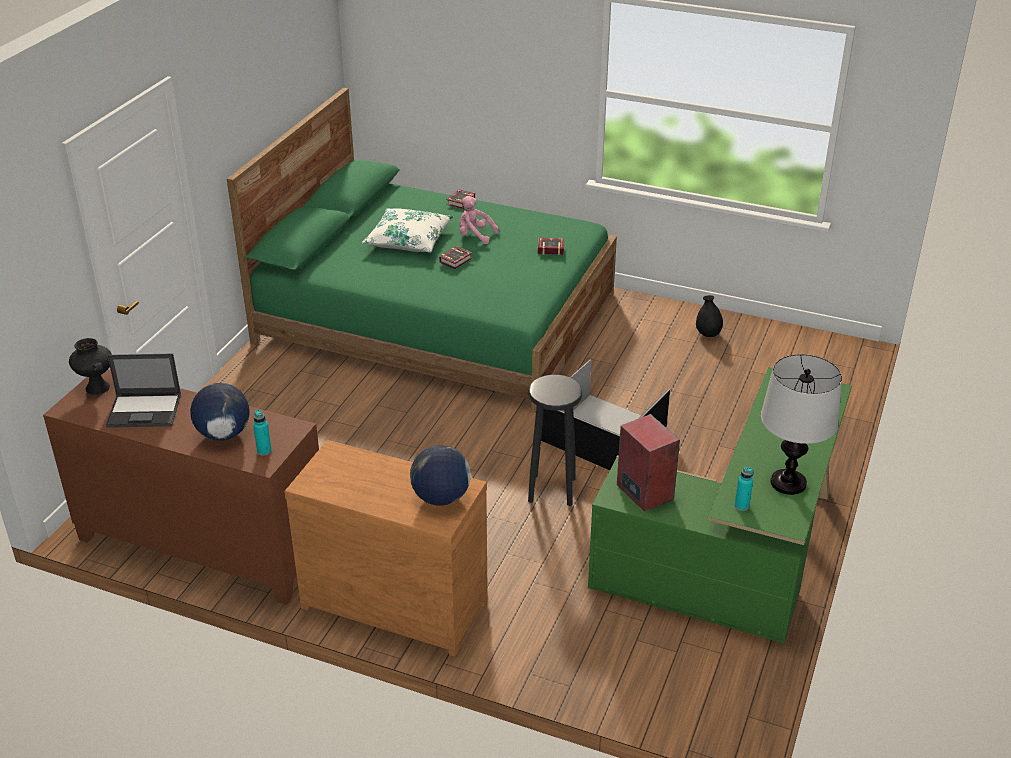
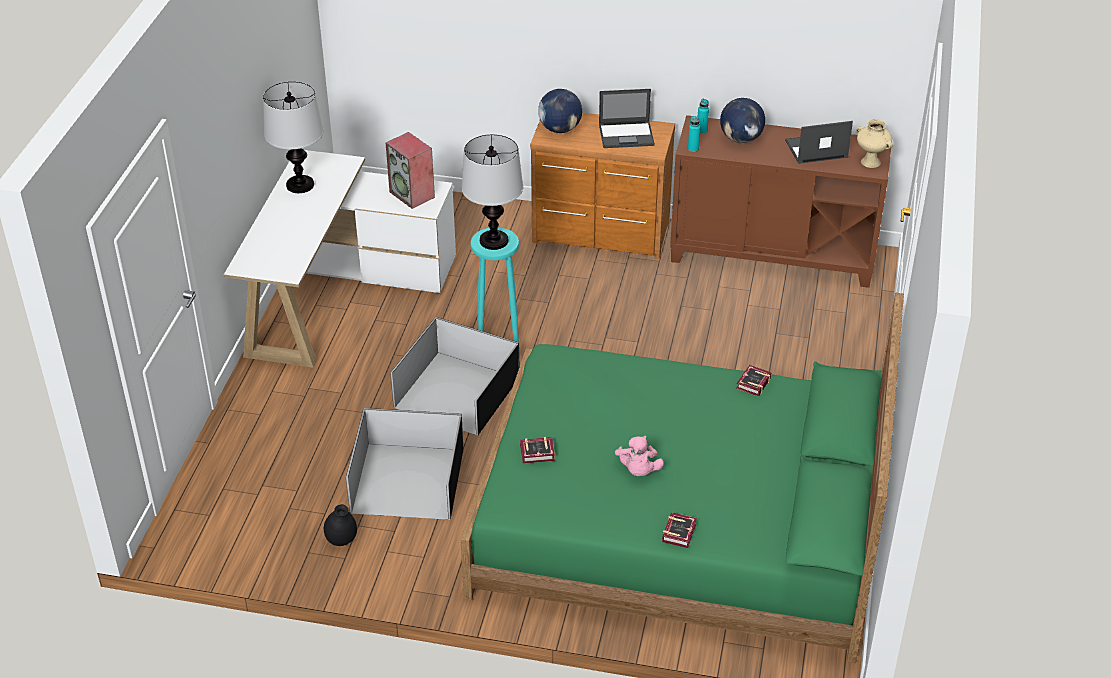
camera: 170 degrees right, 5 degrees up
black vase [69,338,112,395] -> beige vase [856,119,893,168]
white pillow [362,208,453,253] -> none
book [439,246,472,269] -> book moved to [736,365,771,397]
pink plush toy [459,196,499,244] -> pink plush toy turned 75 degrees clockwise [615,436,664,476]
black stool [528,375,583,506] -> turquoise stool [470,227,519,342]
green desk [588,367,852,644] -> white desk [224,150,456,368]
turquoise bottle [735,467,754,511] -> turquoise bottle moved to [688,116,700,152]
none -> black storage box [346,408,463,520]
none -> table lamp [461,134,523,250]
none -> laptop [599,89,655,148]

